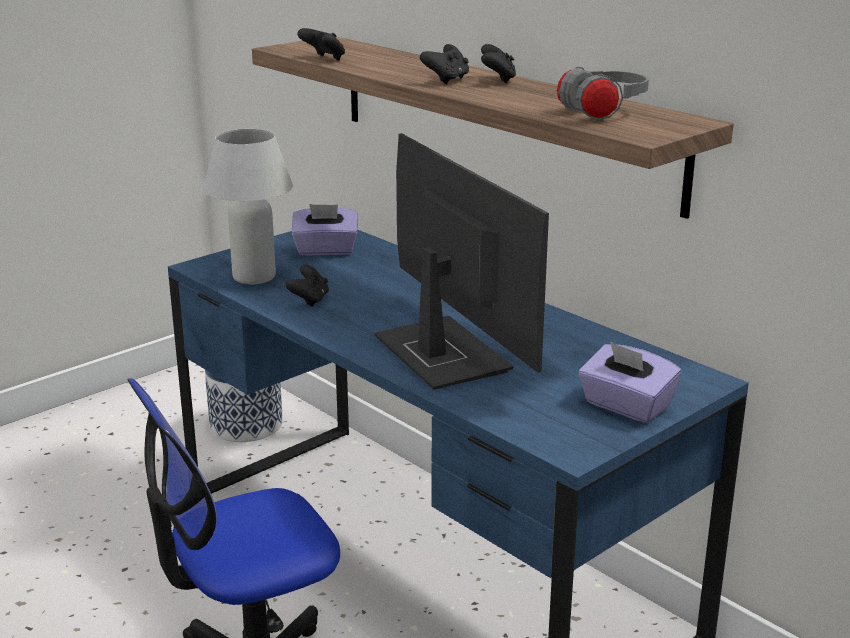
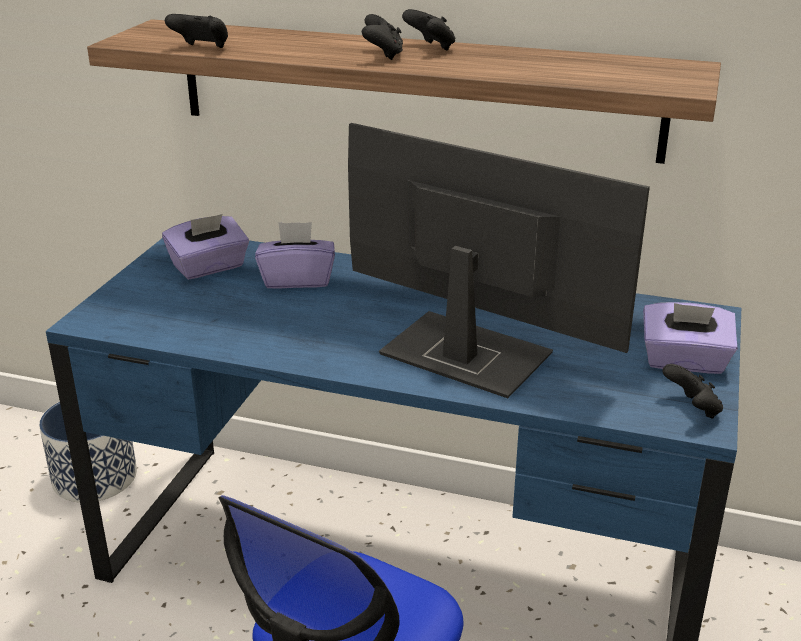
camera: 30 degrees left, 5 degrees up
white table lamp [203,129,293,284] -> none
black game controller [286,265,329,307] -> black game controller moved to [662,364,723,419]
grey headphones [557,67,649,120] -> none
none -> purple tissue box [255,222,335,289]

